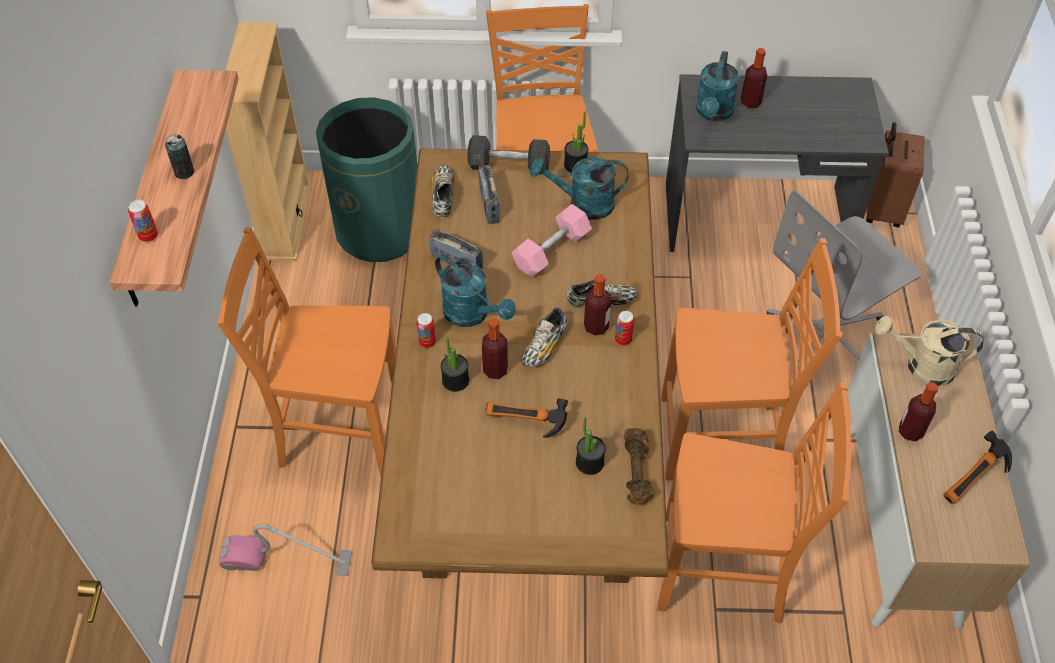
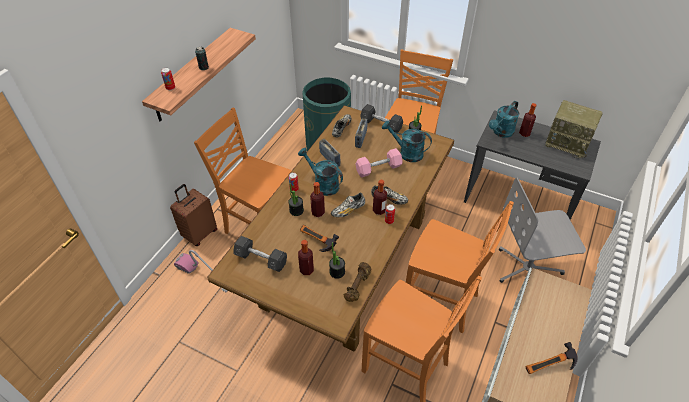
camera: 25 degrees right, 5 degrees down
beige bookcase [225,22,311,261] -> none
turquoise watering can [435,254,516,327] -> turquoise watering can turned 150 degrees clockwise [298,148,343,196]
brown suitcase [866,122,925,227] -> brown suitcase moved to [170,184,217,246]
beige watering can [875,316,984,386] -> none
bottle [898,382,938,442] -> bottle moved to [298,240,314,275]
none -> grey dumbbell [233,236,287,272]
none -> radio [545,100,603,158]

